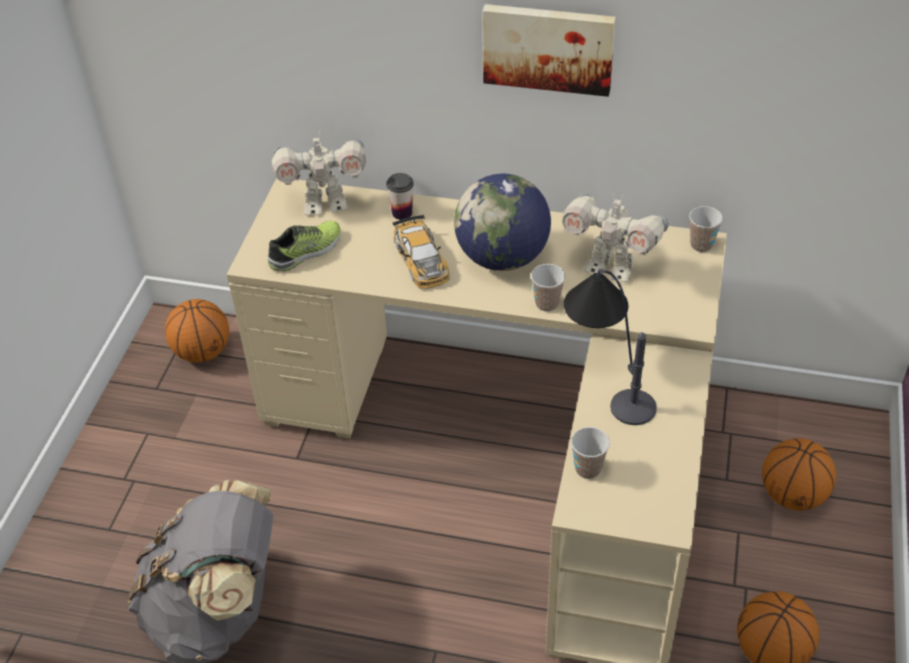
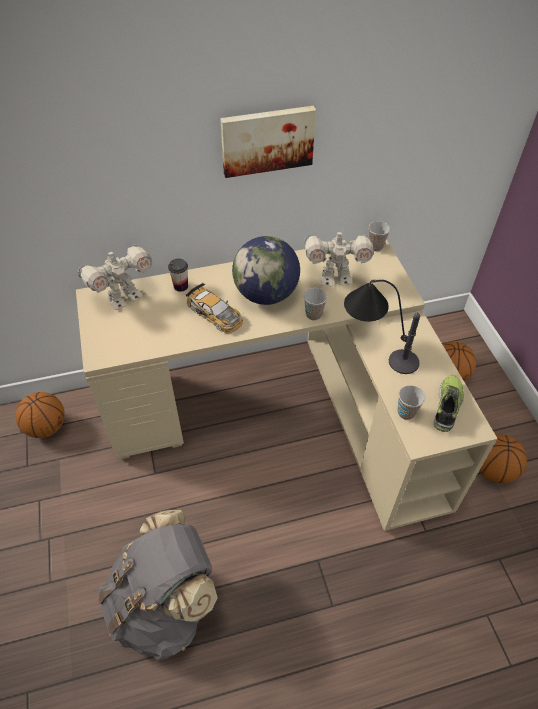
camera: 30 degrees left, 5 degrees up
shoe [267,221,341,272] -> shoe moved to [434,375,464,432]

